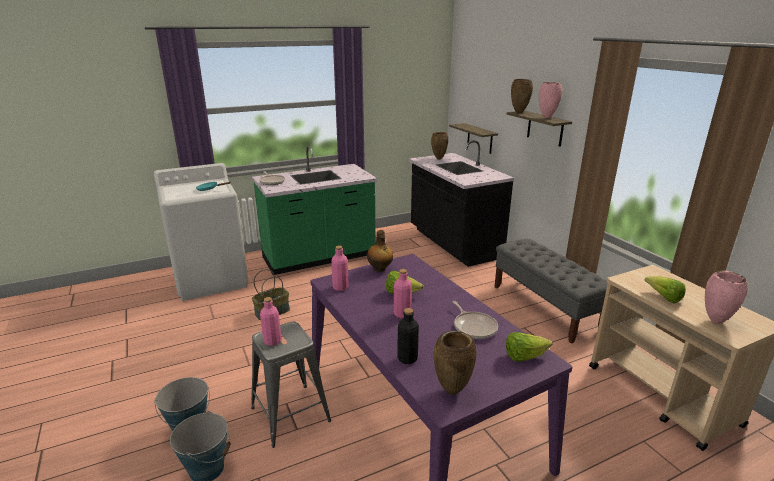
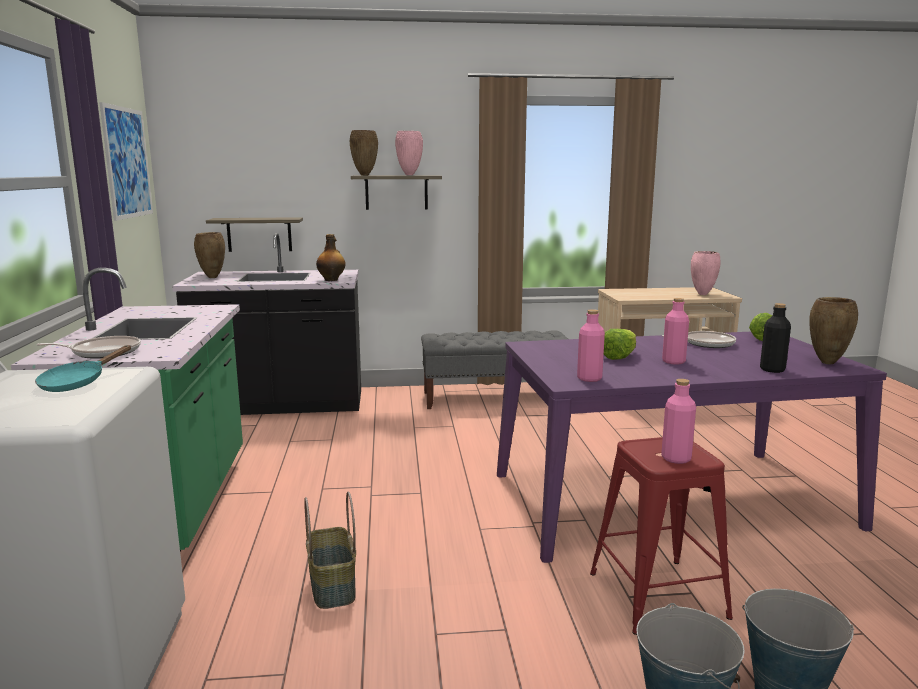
camera: 70 degrees left, 10 degrees down
grey stool [251,321,331,448] -> red stool [590,437,733,635]
bottle [367,230,393,272] -> bottle moved to [316,234,346,281]
lettuce [645,276,686,303] -> none
none -> picture [99,102,153,221]

